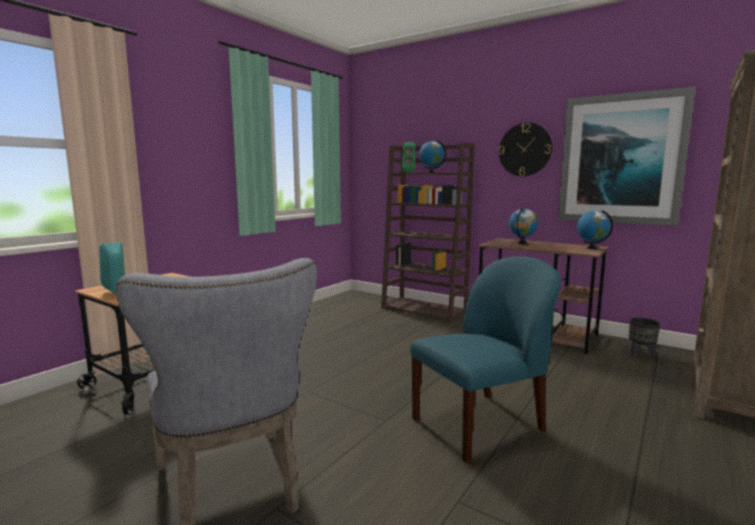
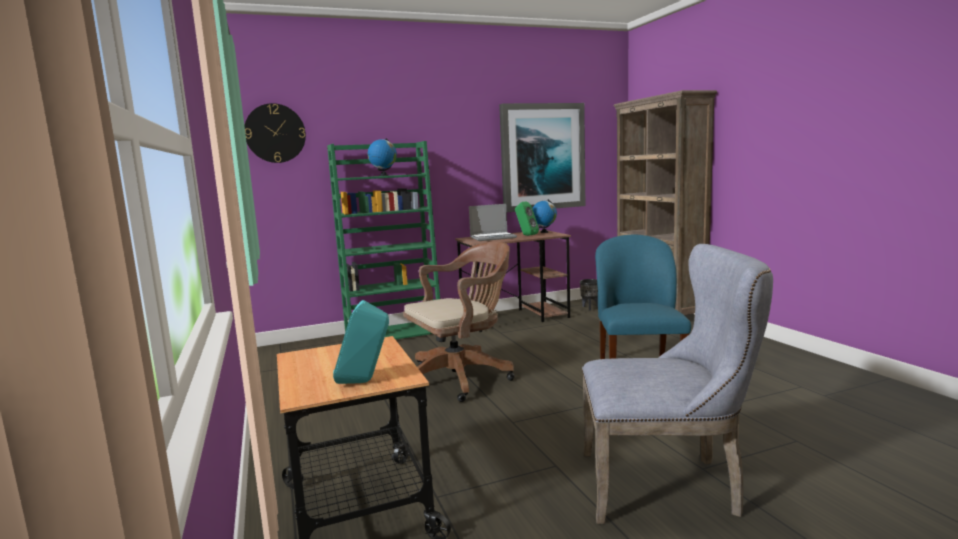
camera: 55 degrees left, 0 degrees up
brown bookcase [381,142,475,322] -> green bookcase [327,141,440,340]
green speaker [402,142,415,173] -> green speaker moved to [515,202,539,236]
wall clock [499,122,552,177] -> wall clock moved to [245,103,306,163]
globe [509,208,538,244] -> laptop [469,204,517,241]
none -> brown office chair [403,241,514,402]

